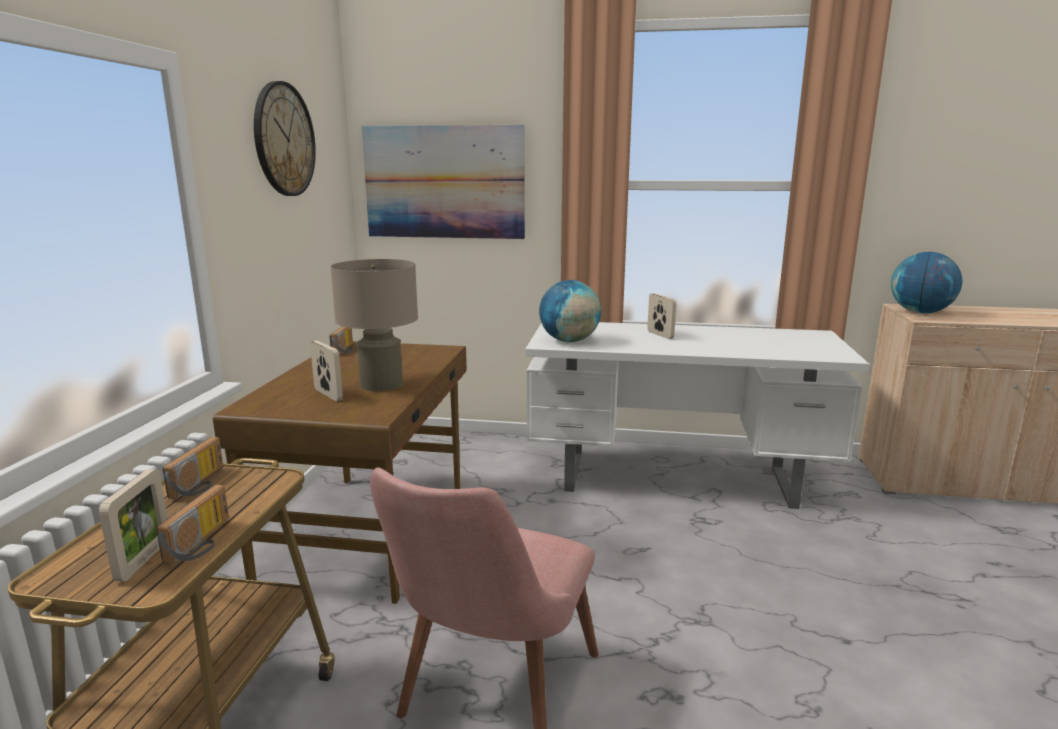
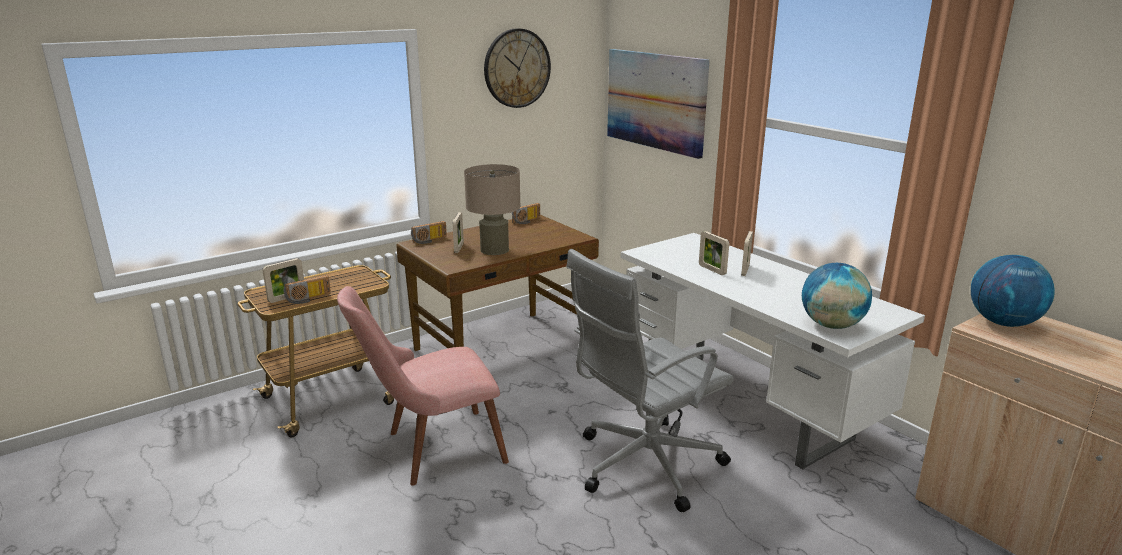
camera: 45 degrees right, 5 degrees up
radio [162,437,223,499] -> radio moved to [411,221,447,244]
globe [539,280,601,342] -> globe moved to [802,263,872,329]
none -> grey office chair [566,249,734,512]
none -> picture frame [699,231,729,275]

